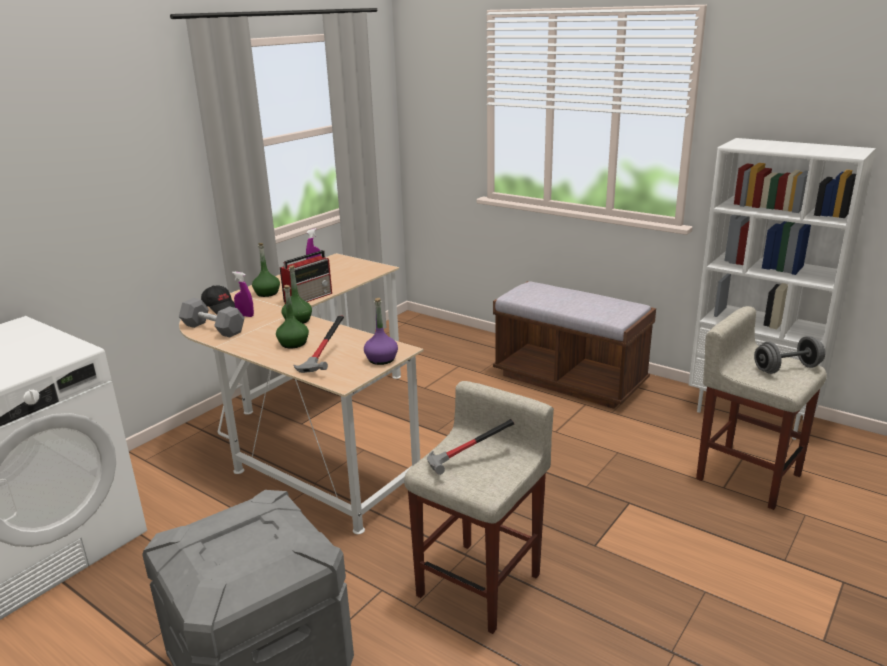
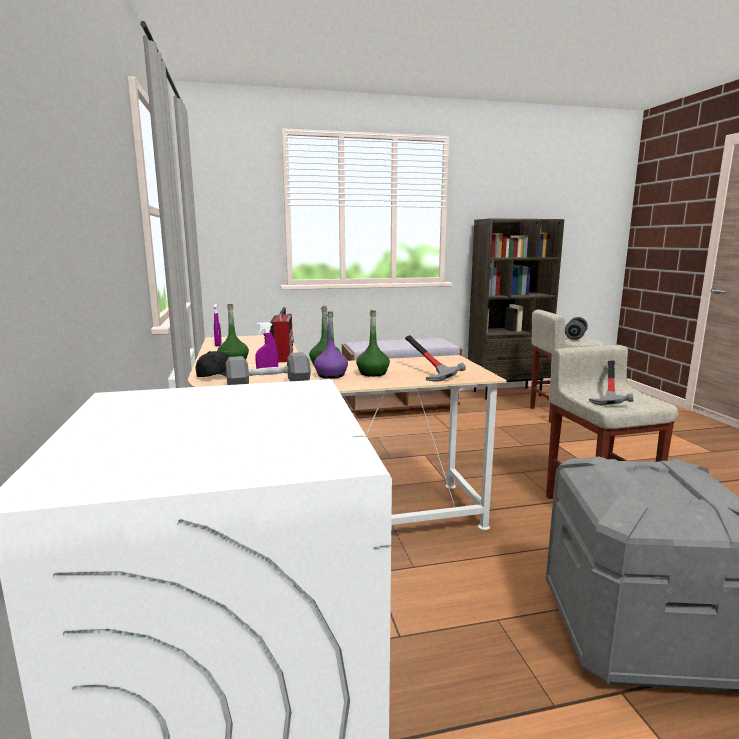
camera: 50 degrees left, 10 degrees down
purple bottle [364,298,398,365] -> purple bottle moved to [314,311,348,379]
white bookcase [689,138,876,440] -> brown bookcase [468,218,564,400]

